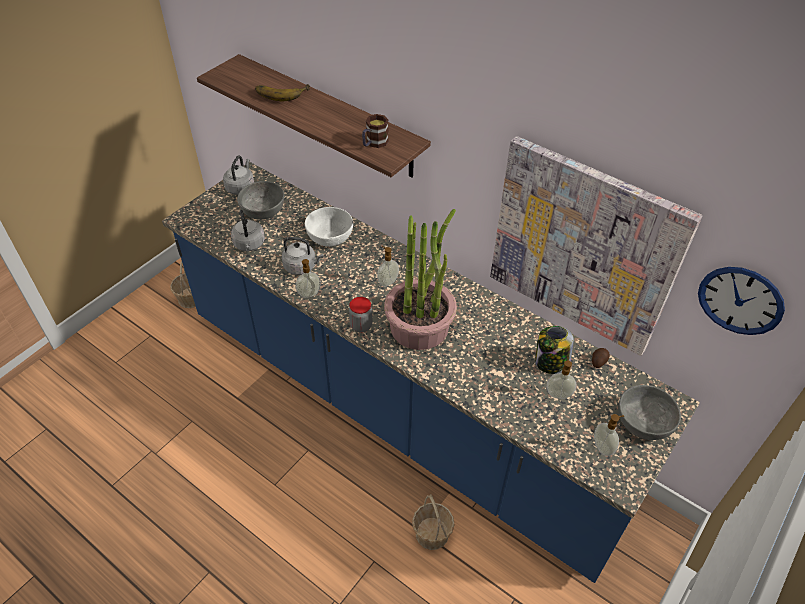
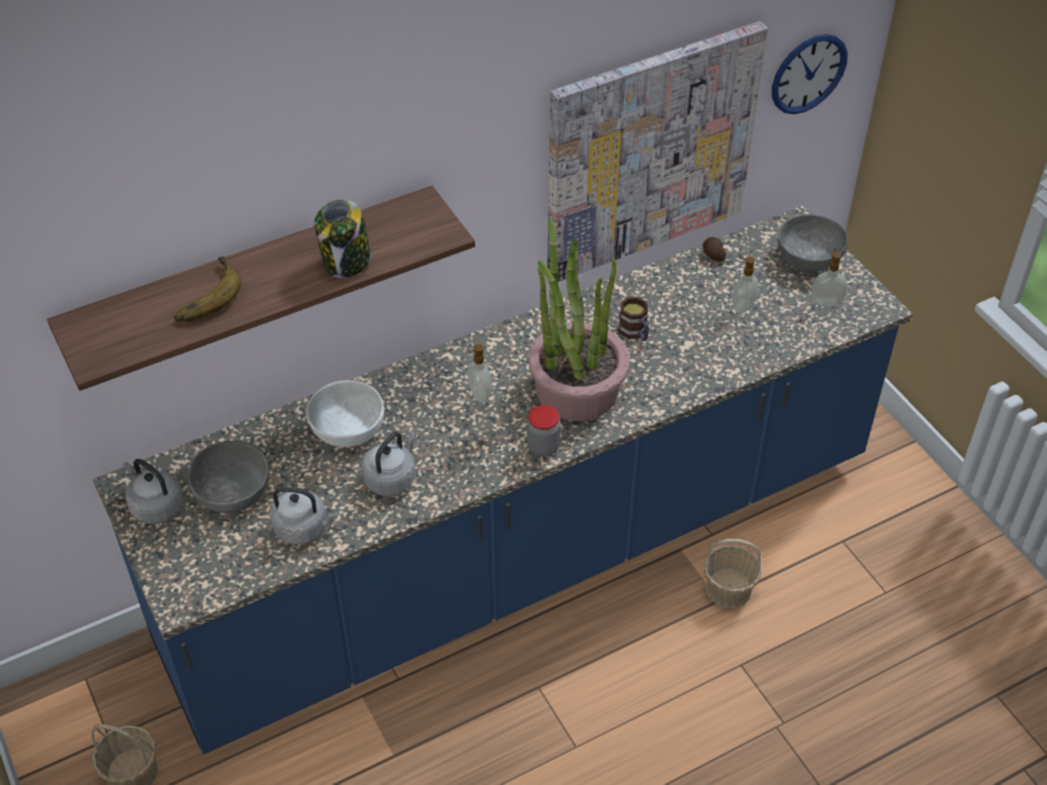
camera: 65 degrees left, 0 degrees up
soap dispenser [296,259,321,298] -> none
mug [362,114,388,148] -> mug moved to [619,297,649,341]
jar [535,326,574,374] -> jar moved to [314,200,371,278]

